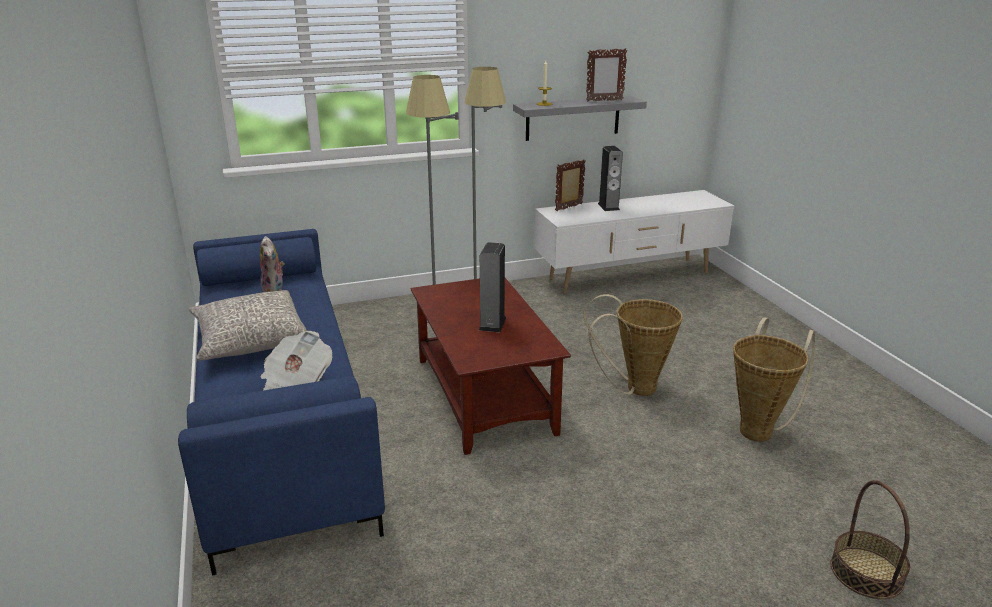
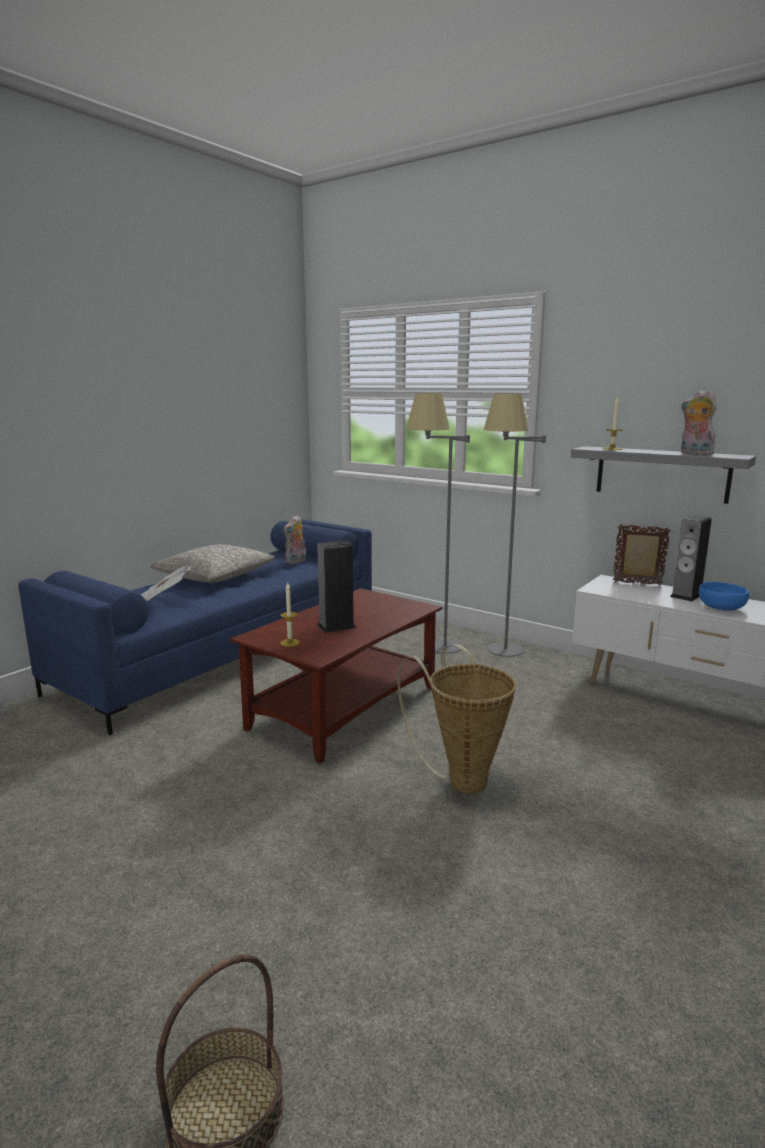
camera: 55 degrees right, 10 degrees down
picture frame [586,48,627,101] -> plush toy [681,390,717,455]
basket [733,317,815,442] -> none
none -> candle [280,582,300,647]
none -> blue bowl [699,582,749,611]

